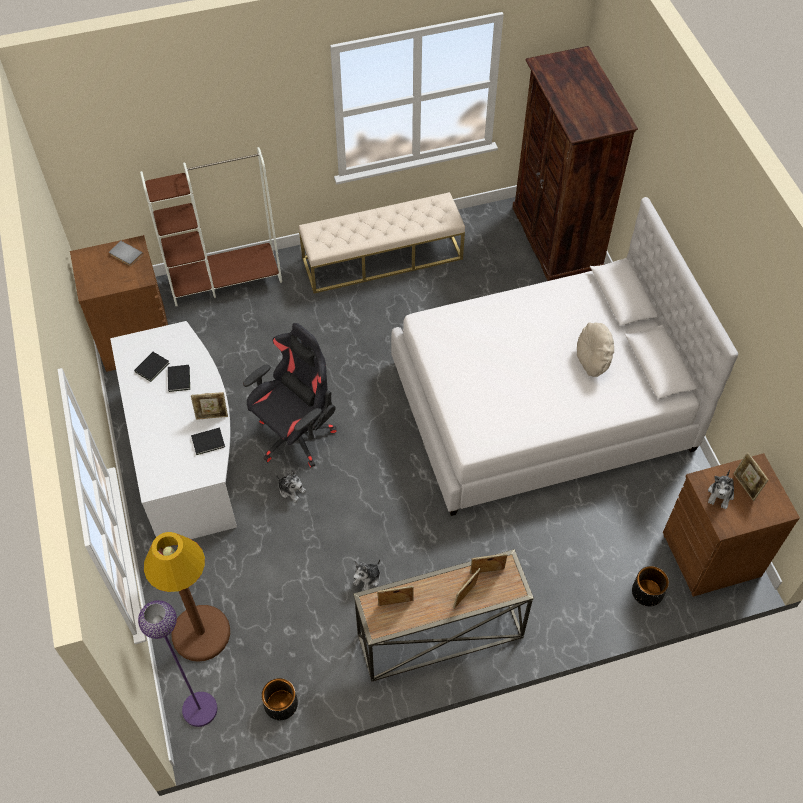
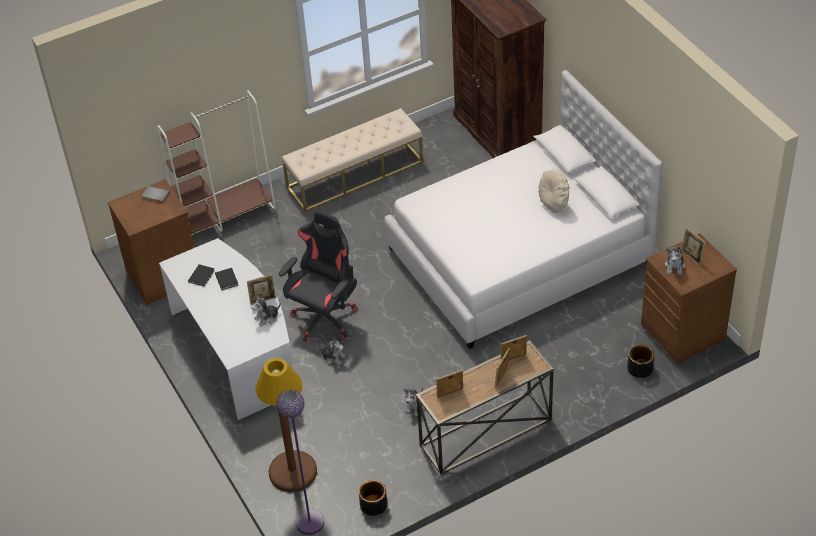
camera: 10 degrees left, 10 degrees down
black book [191,427,225,455] -> plush toy [251,295,281,327]

